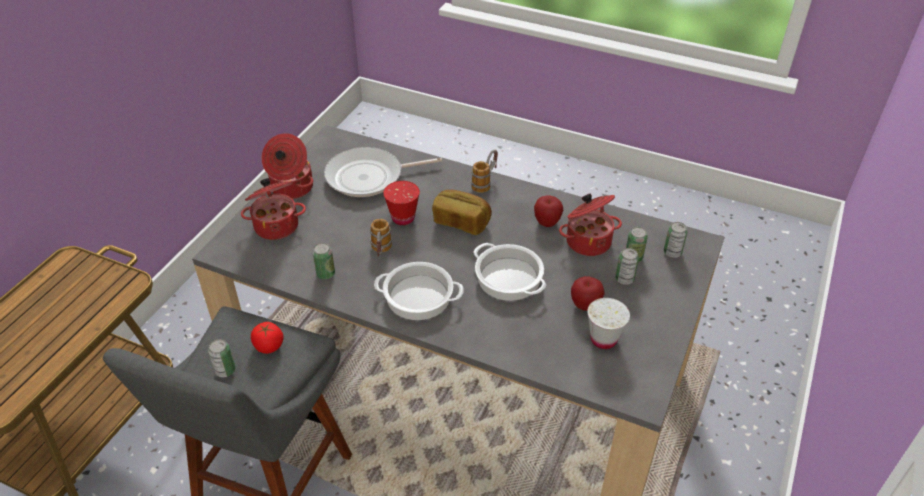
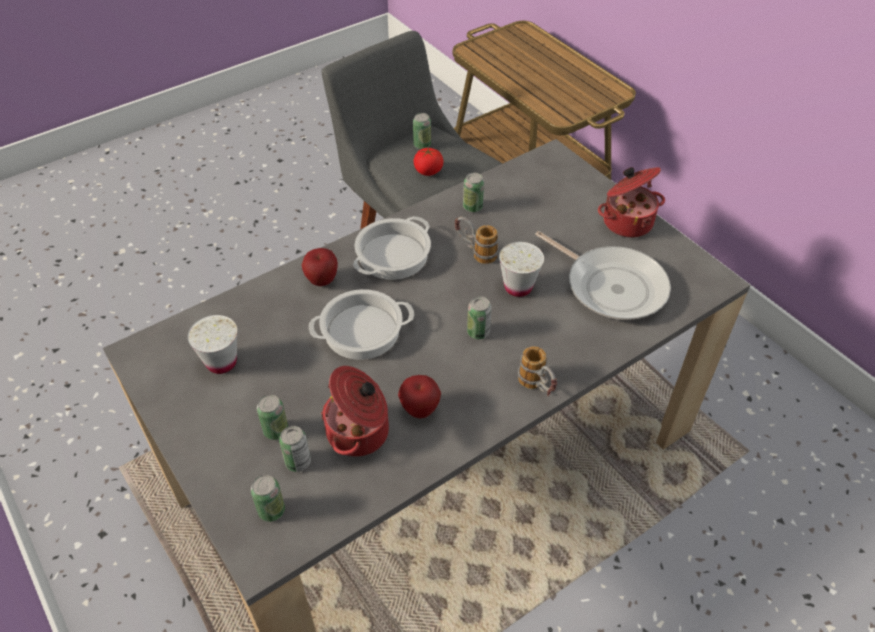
camera: 120 degrees right, 5 degrees up
cooking pot [241,178,306,240] -> none
frying pan [324,147,442,197] -> frying pan turned 120 degrees clockwise [535,231,671,320]
red cup [383,181,420,225] -> white cup [499,242,544,297]
bread [432,190,492,235] -> can [467,296,492,339]
apple [571,276,605,311] -> apple moved to [302,248,338,286]

